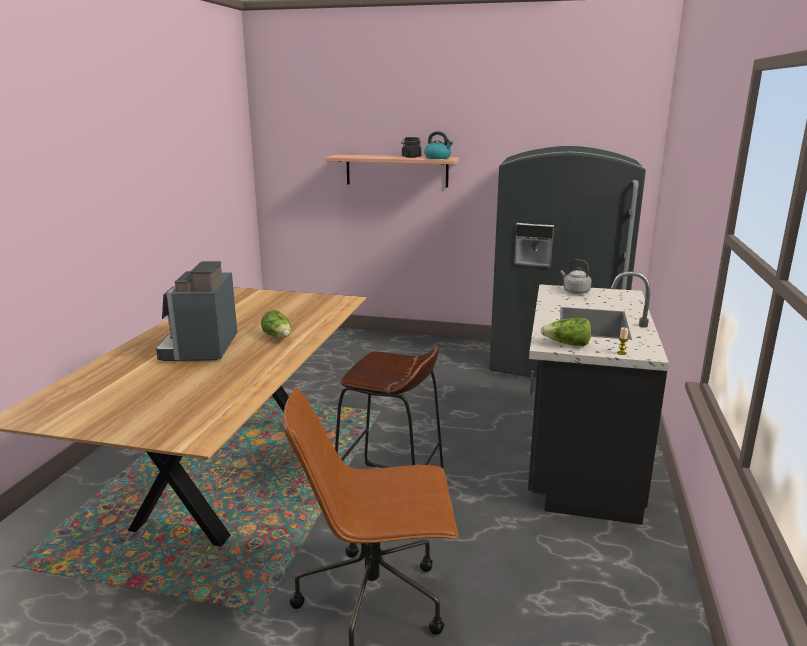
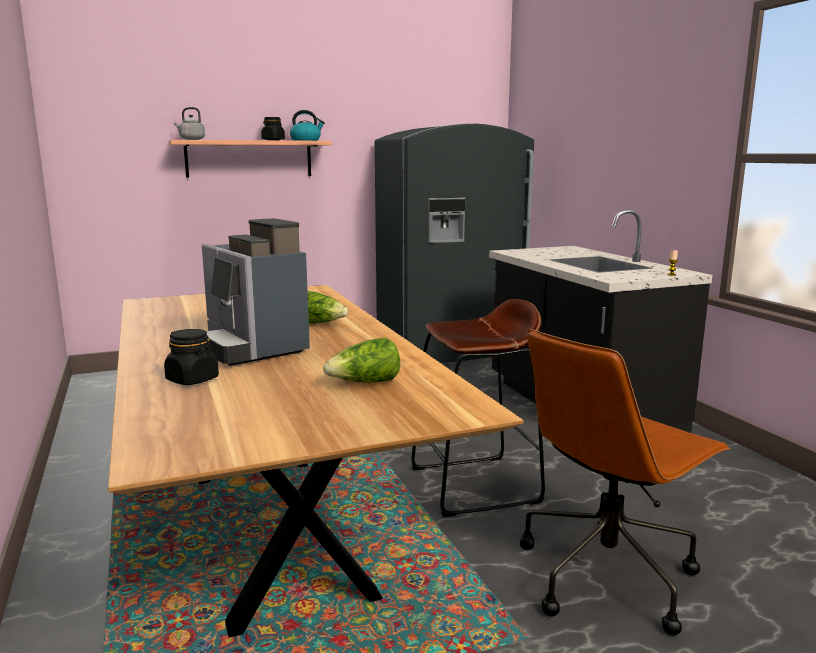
camera: 35 degrees left, 5 degrees down
lettuce [540,318,591,346] -> lettuce moved to [323,338,400,383]
grey kettle [561,259,592,294] -> grey kettle moved to [174,107,205,140]
none -> black jar [164,329,219,385]

